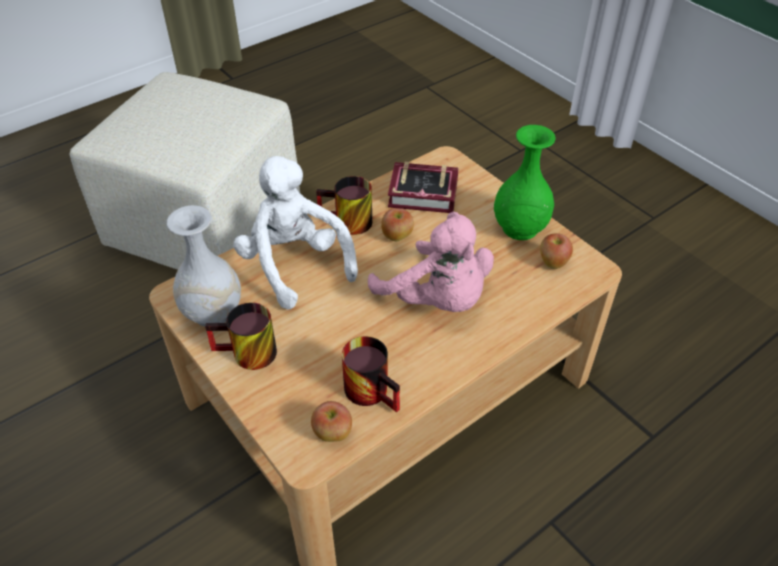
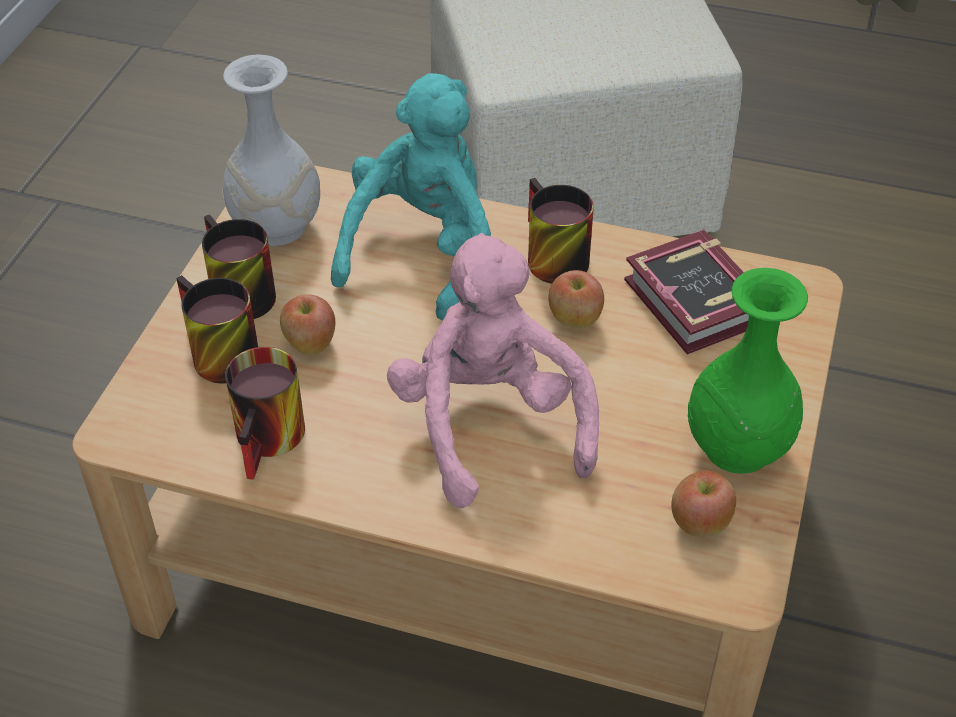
camera: 55 degrees right, 0 degrees up
white plush toy [233,156,358,310] -> turquoise plush toy [331,73,491,321]
apple [311,401,352,442] -> apple moved to [280,294,335,355]
pink plush toy [368,212,494,312] -> pink plush toy turned 150 degrees clockwise [387,233,599,508]
none -> mug [176,275,258,384]

